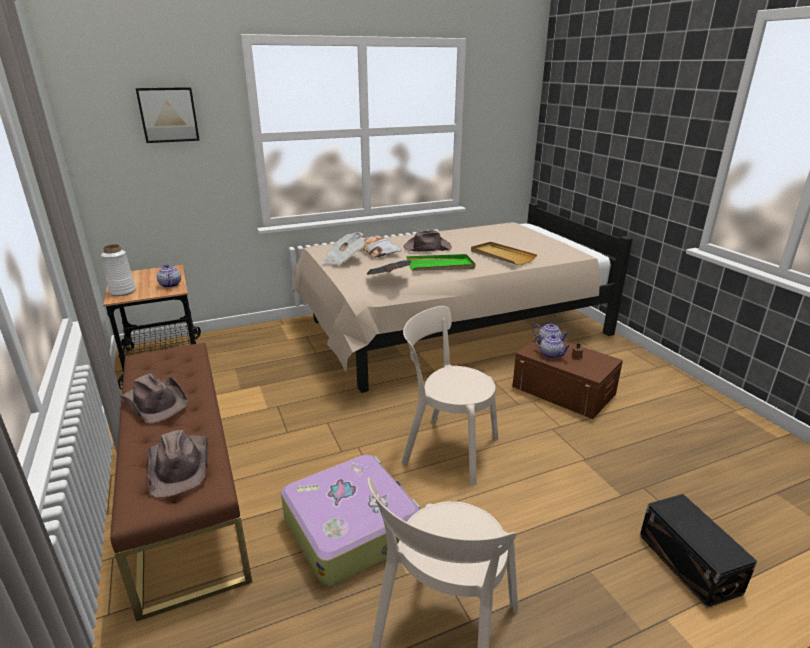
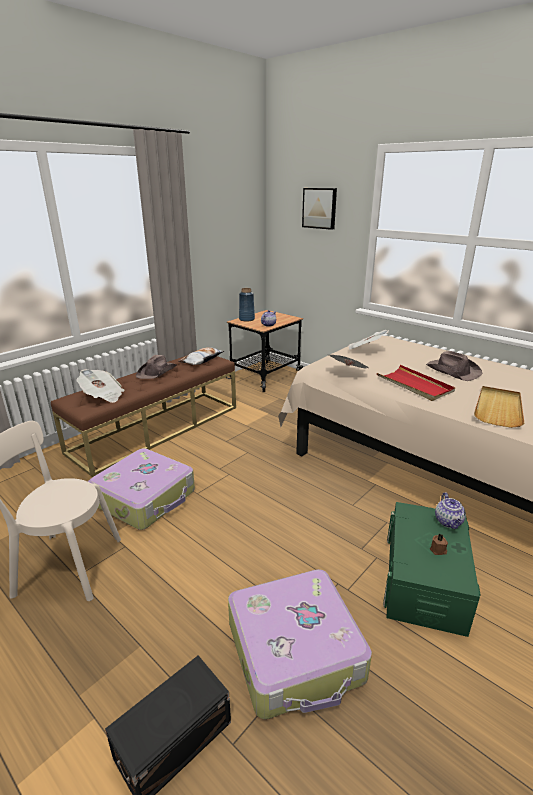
camera: 65 degrees right, 0 degrees up
white vase [101,244,136,296] -> blue vase [239,288,255,322]
brown hat [147,430,209,498] -> newspaper [77,369,124,403]
pillow [361,236,402,258] -> pillow moved to [178,347,225,365]
beige chair [402,306,498,485] -> none
green tray [406,254,475,271] -> red tray [377,365,455,401]
brown storage box [512,338,623,419] -> green storage box [383,502,481,637]
teapot [535,334,571,358] -> none
none -> suitcase [228,569,372,719]

